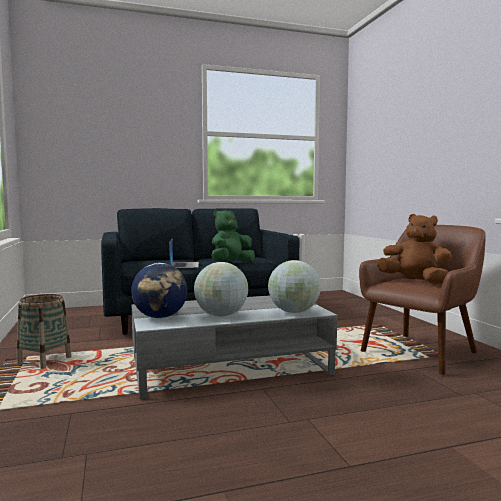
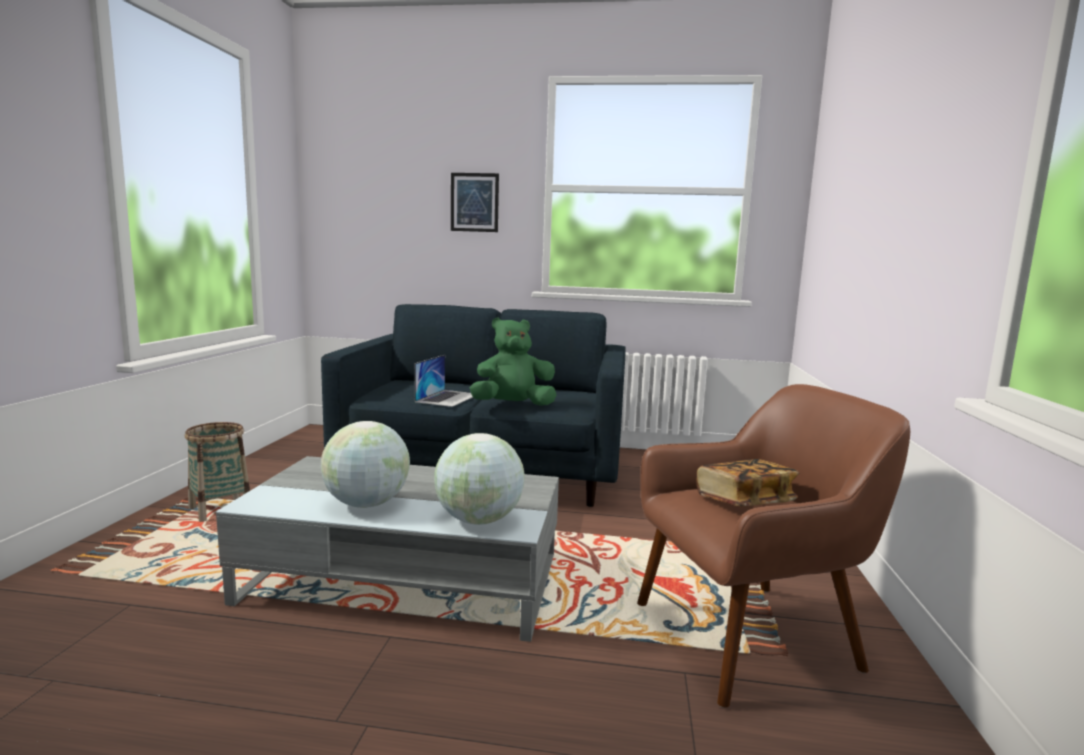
camera: 25 degrees right, 5 degrees up
globe [131,263,188,318] -> none
brown plush toy [377,214,452,284] -> book [697,459,800,506]
none -> picture [451,173,499,232]

